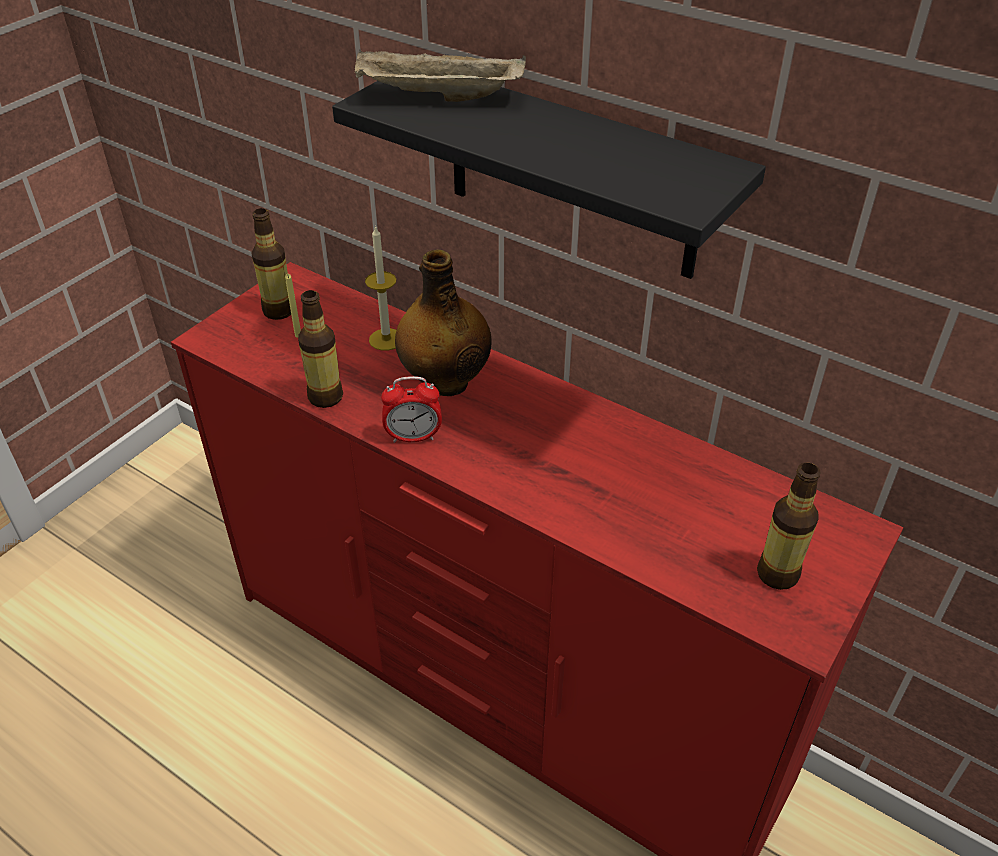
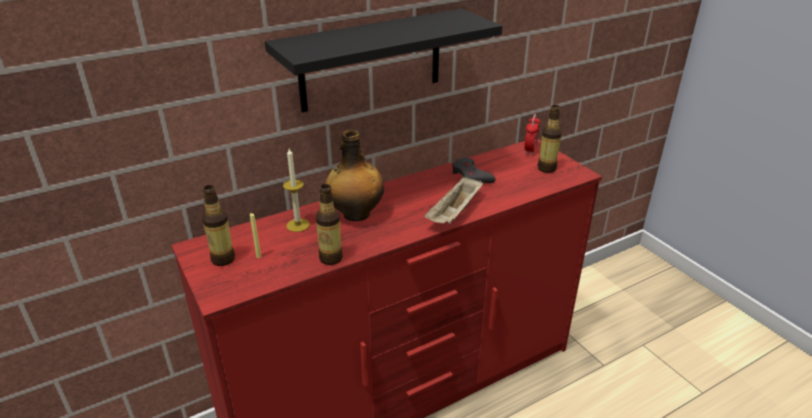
camera: 65 degrees left, 10 degrees down
beige tray [355,49,526,102] -> beige tray moved to [424,175,483,224]
alarm clock [381,376,442,443] -> alarm clock moved to [524,114,541,155]
none -> grey game controller [452,157,496,184]

